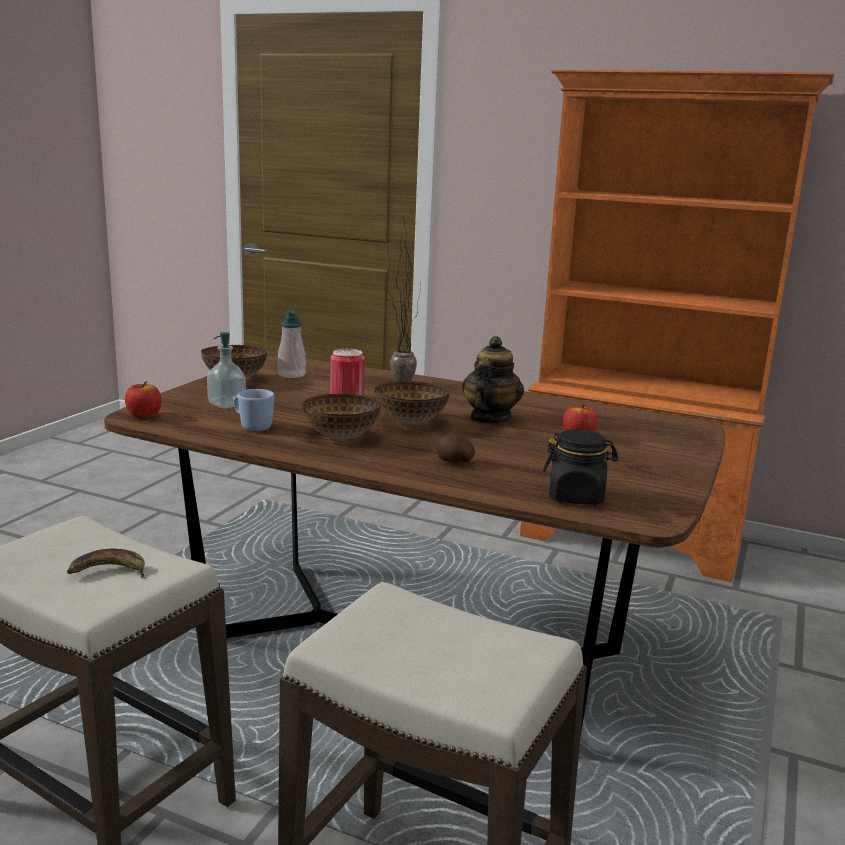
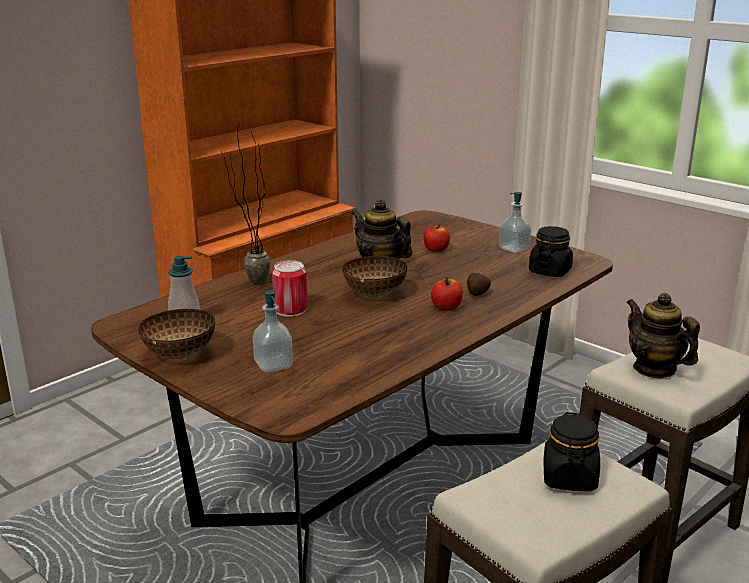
camera: 70 degrees left, 5 degrees up
banana [67,549,145,579] -> black jar [543,412,600,491]
apple [125,381,161,418] -> apple moved to [431,277,463,311]
blue mug [234,389,274,431] -> none
bowl [302,393,381,440] -> none
none -> soap dispenser [499,192,531,253]
none -> teapot [626,293,700,378]

